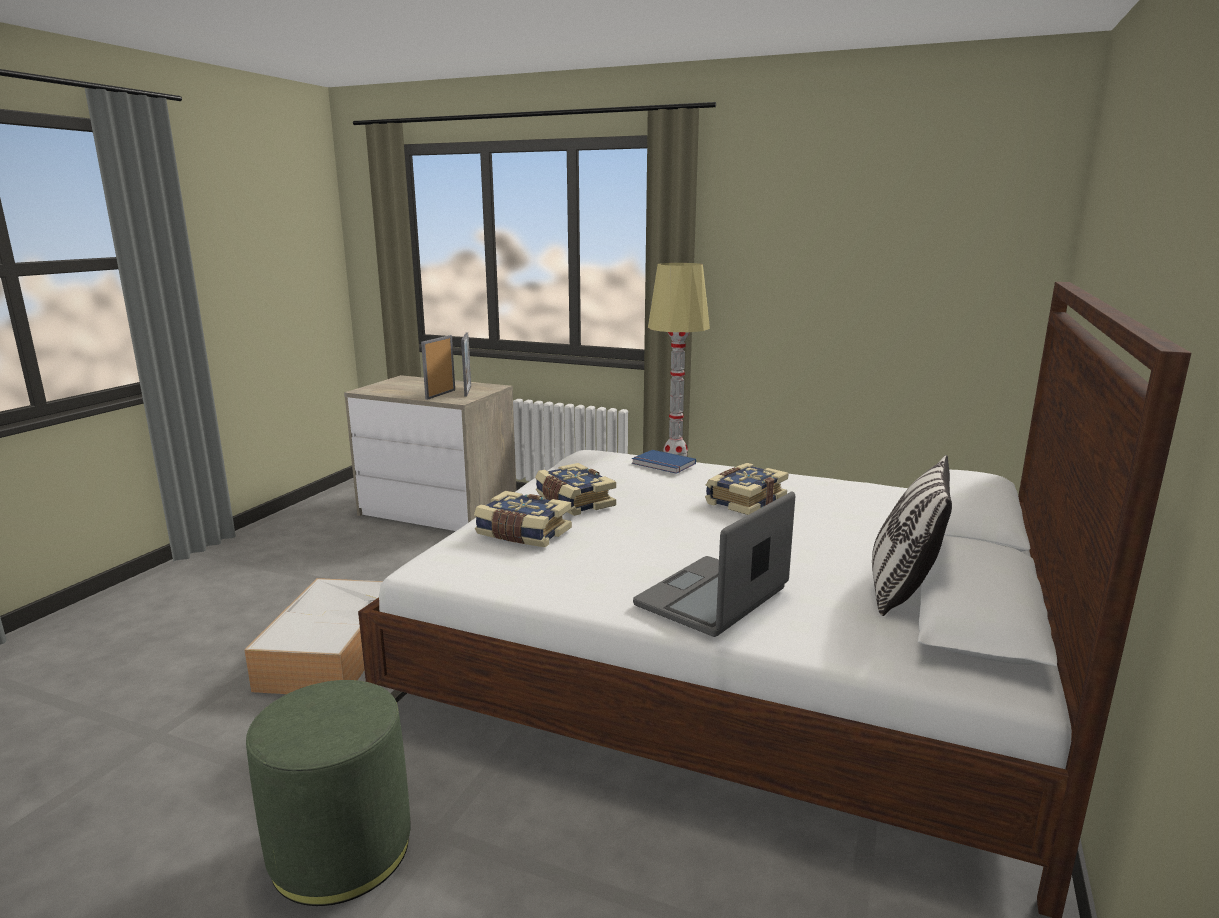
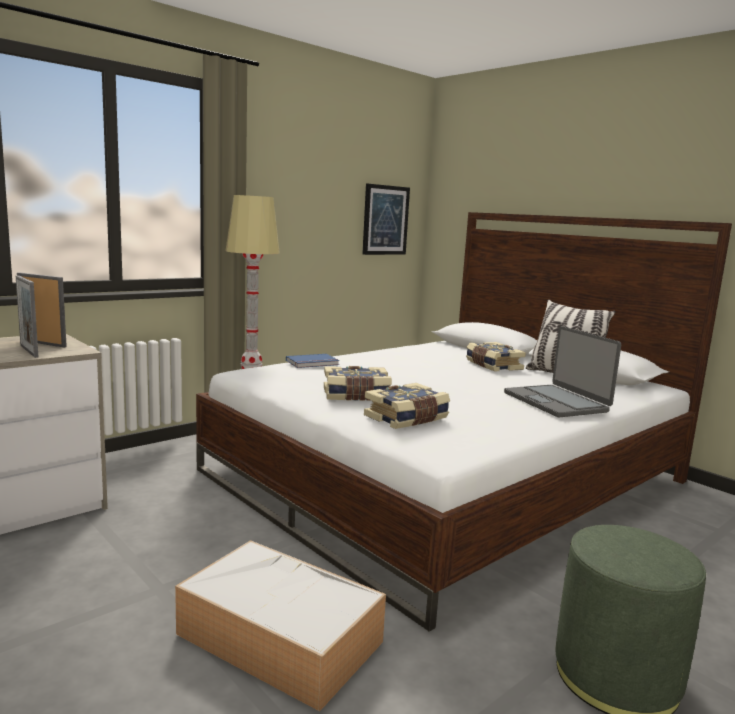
camera: 65 degrees left, 5 degrees down
book [705,463,789,515] -> book moved to [466,342,526,371]
none -> picture [362,184,410,255]

